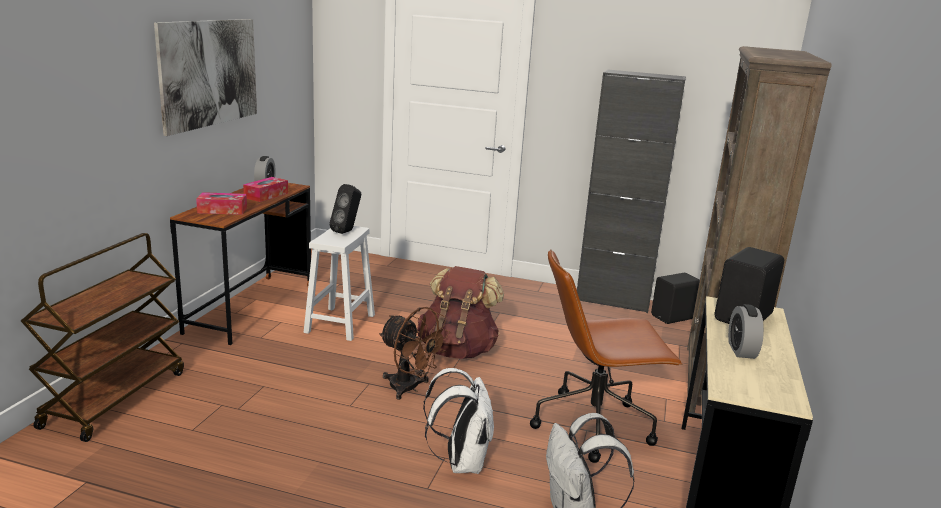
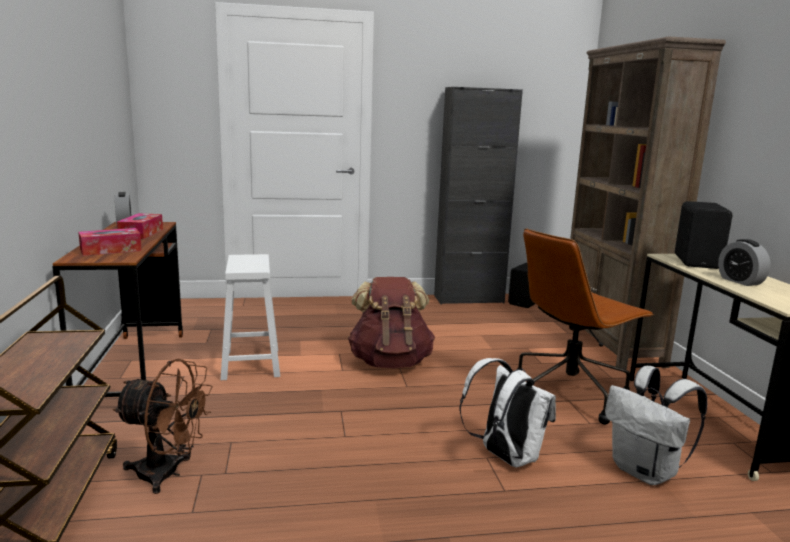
camera: 25 degrees left, 5 degrees down
picture [154,19,257,136] -> none
black speaker [329,184,361,234] -> none
brown fan [379,307,450,400] -> brown fan moved to [113,359,213,494]

